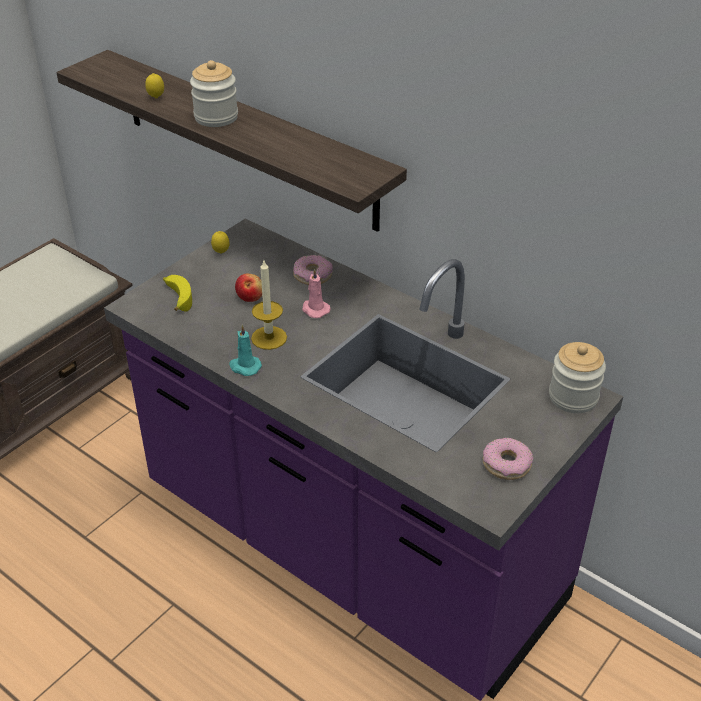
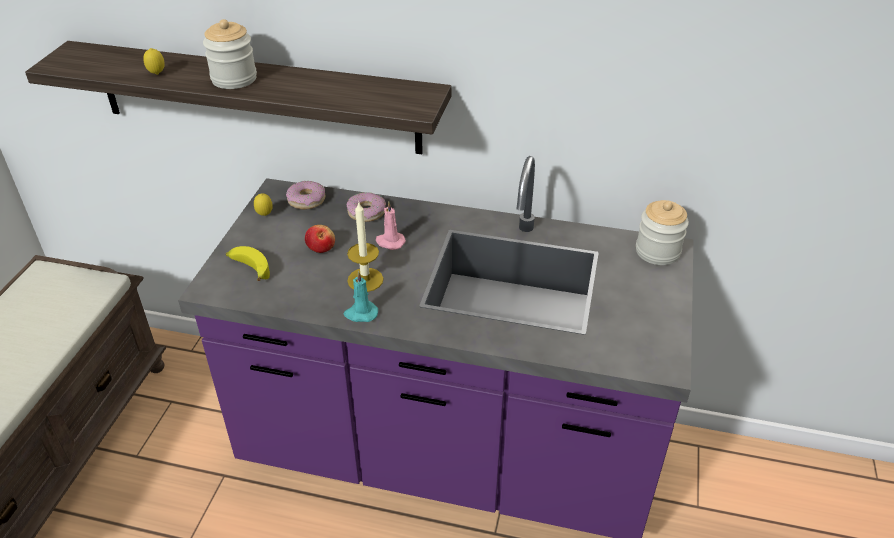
camera: 25 degrees left, 0 degrees up
donut [483,438,533,480] -> donut moved to [286,181,326,210]

